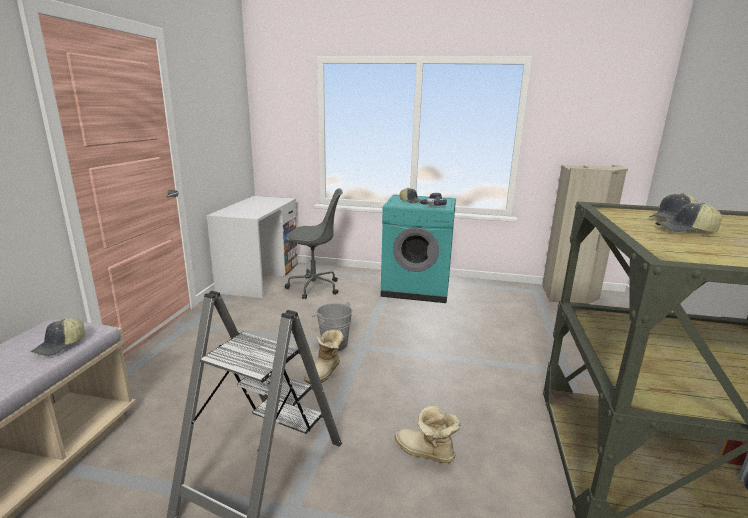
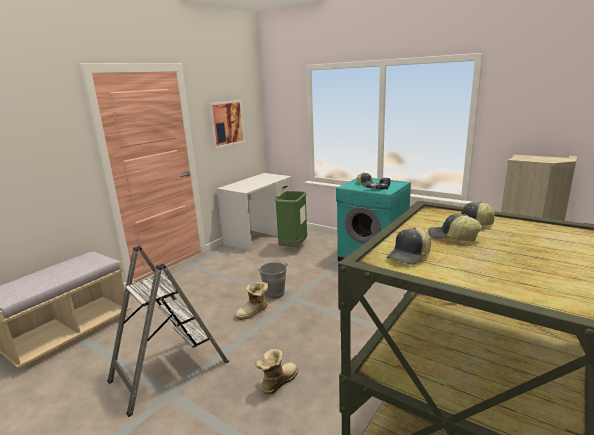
camera: 25 degrees right, 0 degrees up
cap [31,318,86,356] -> cap moved to [386,227,431,265]
grey office chair [285,188,343,299] -> green trash can [275,191,307,247]
boot [395,406,461,463] -> boot turned 75 degrees clockwise [255,349,298,395]
none -> picture [208,100,245,148]

